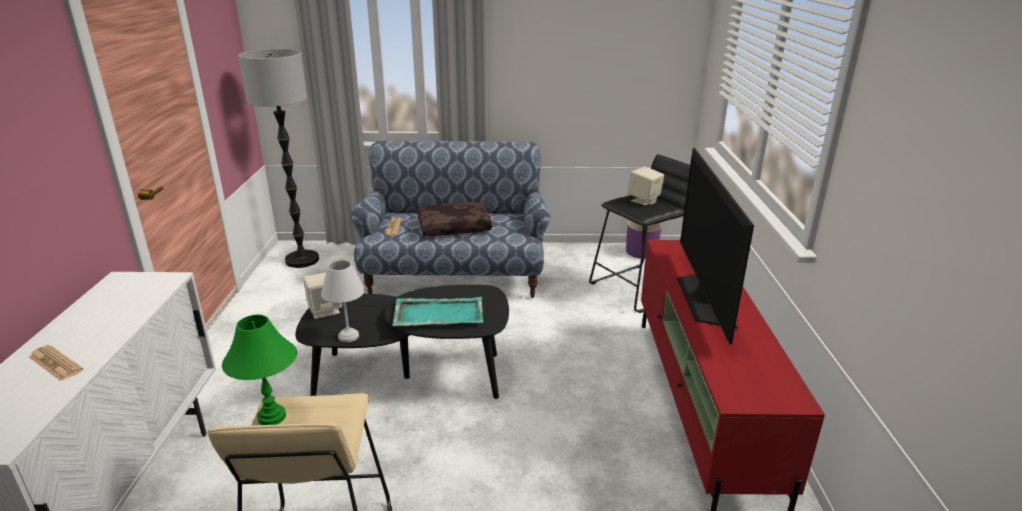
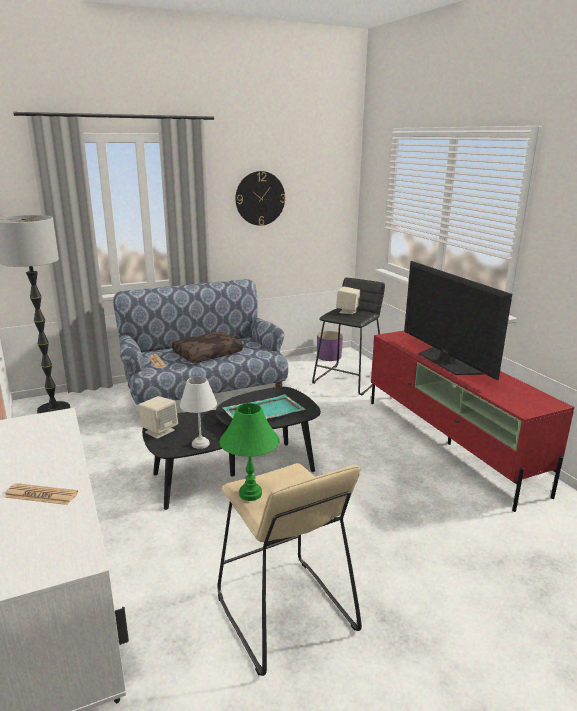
camera: 25 degrees left, 5 degrees down
none -> wall clock [235,171,285,226]

